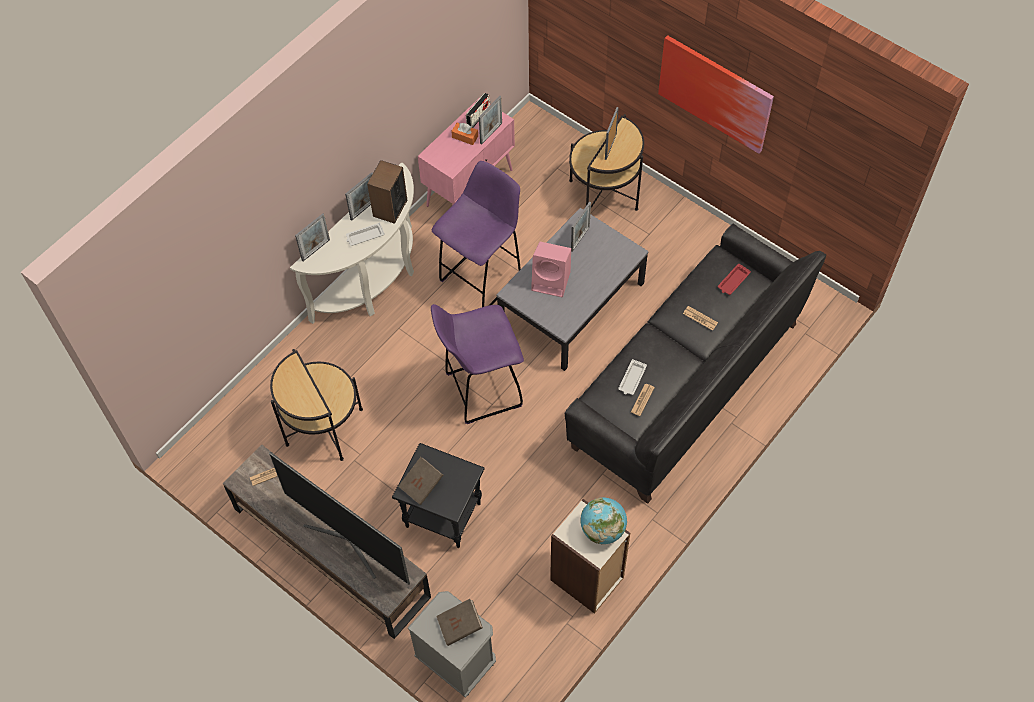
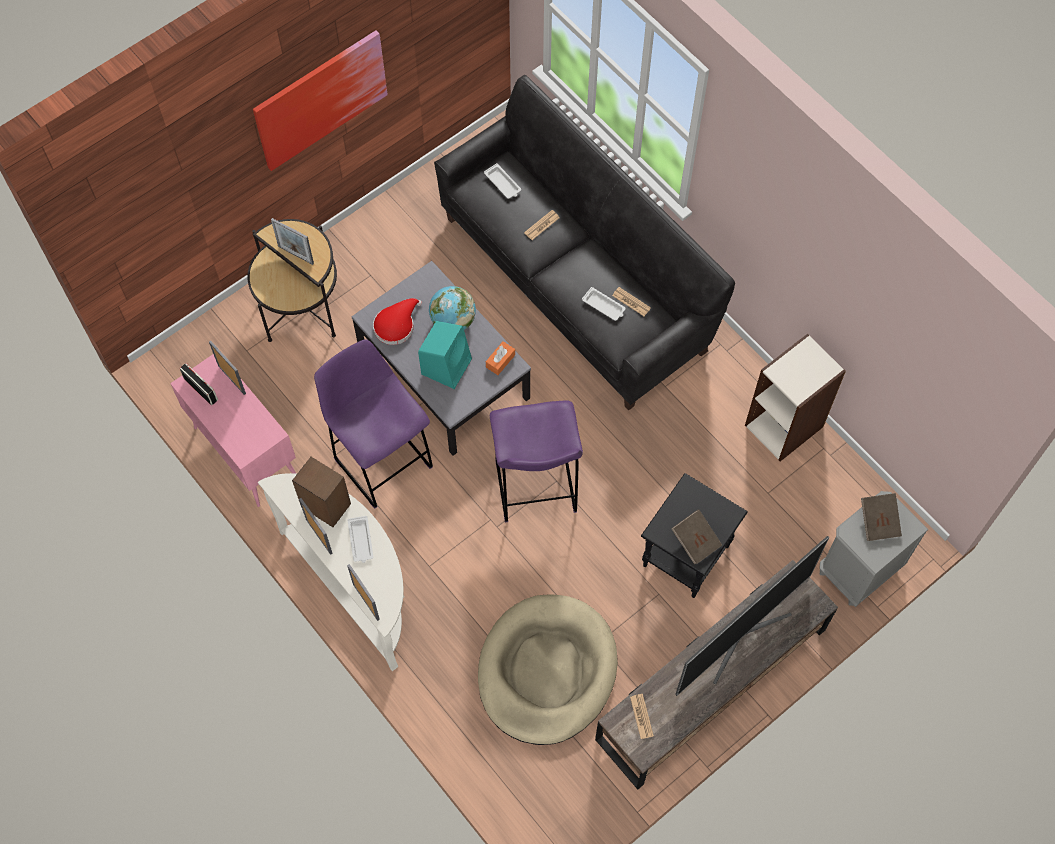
camera: 80 degrees left, 5 degrees up
side table [270,349,363,461] -> beige dog bed [478,594,618,745]
orange tissue box [451,122,478,145] -> orange tissue box moved to [486,341,515,375]
pink speaker [531,242,571,297] -> turquoise speaker [418,321,472,389]
picture frame [571,202,591,252] -> red hat [373,298,422,345]
globe [580,498,627,544] -> globe moved to [429,286,476,330]
red tray [718,264,751,295] -> white tray [484,163,521,199]

